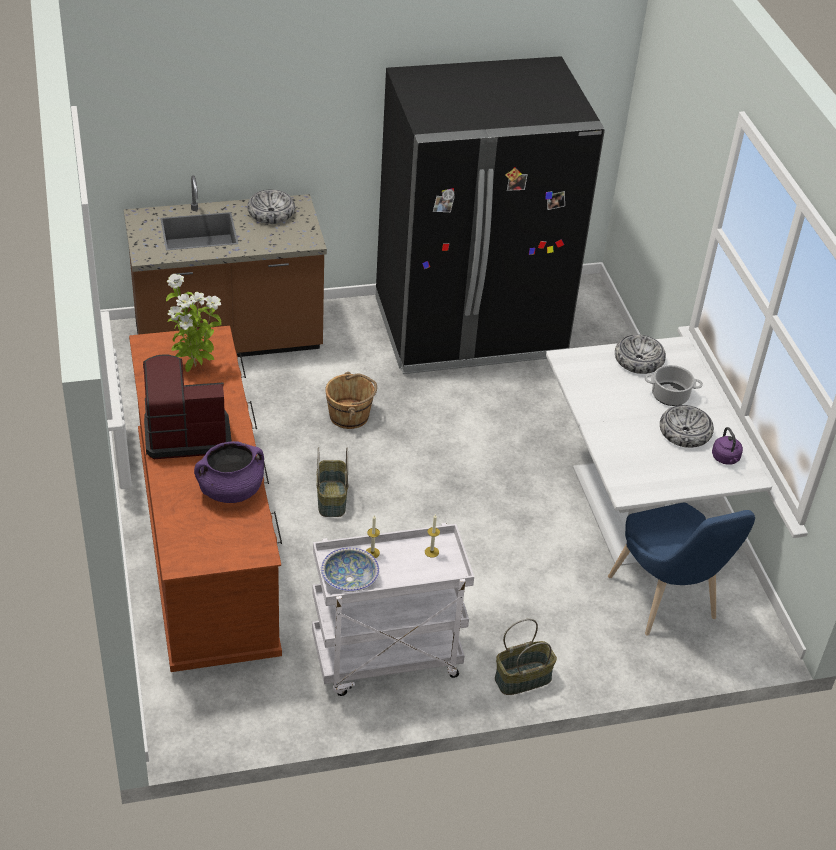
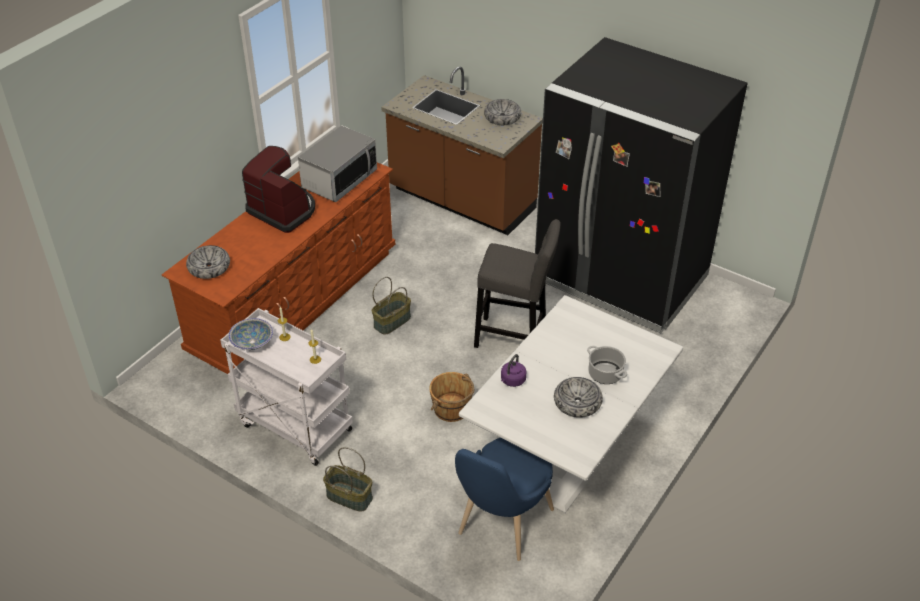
camera: 50 degrees right, 0 degrees up
potted plant [166,274,222,372] -> microwave [298,125,377,202]
purple cooking pot [194,441,264,503] -> none
brown bucket [325,372,377,429] -> brown bucket moved to [429,372,474,422]
bowl [615,334,666,374] -> bowl moved to [186,245,230,279]
purple kettle [712,427,743,465] -> purple kettle moved to [501,354,526,387]
none -> grey stool [474,219,560,348]

